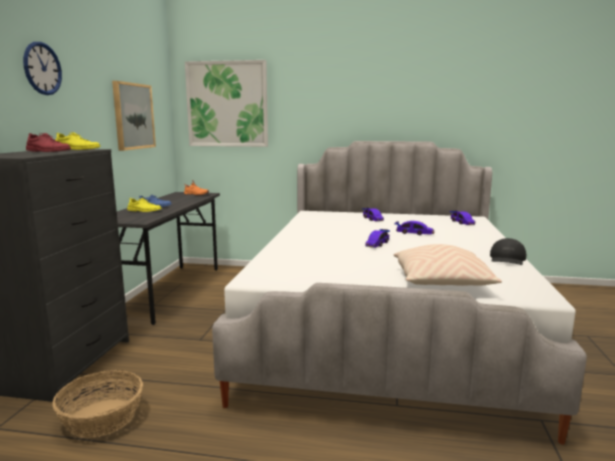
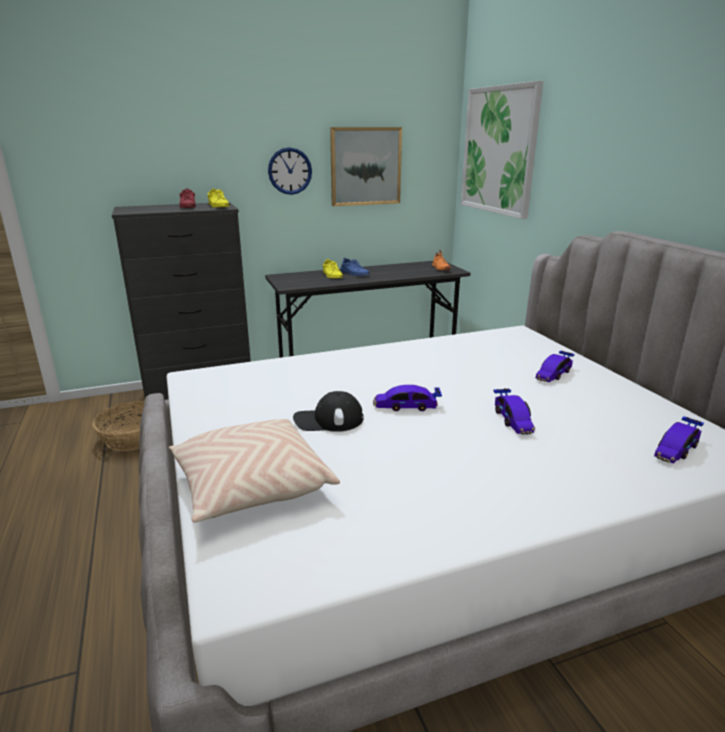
camera: 60 degrees right, 10 degrees up
wall clock [23,42,62,95] -> wall clock moved to [268,147,312,195]
black cap [490,238,526,265] -> black cap moved to [293,391,364,432]

